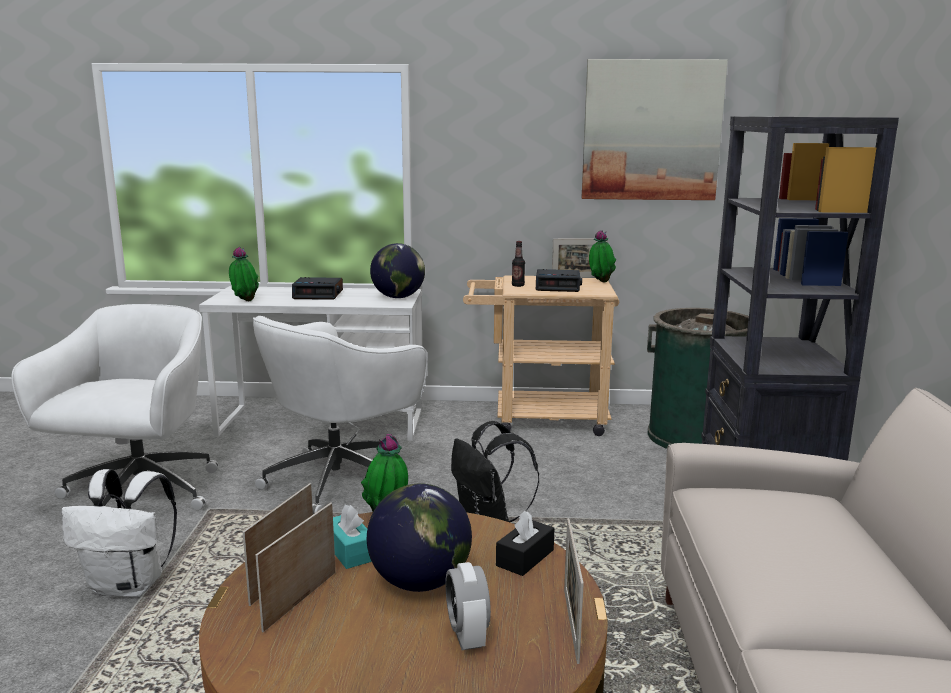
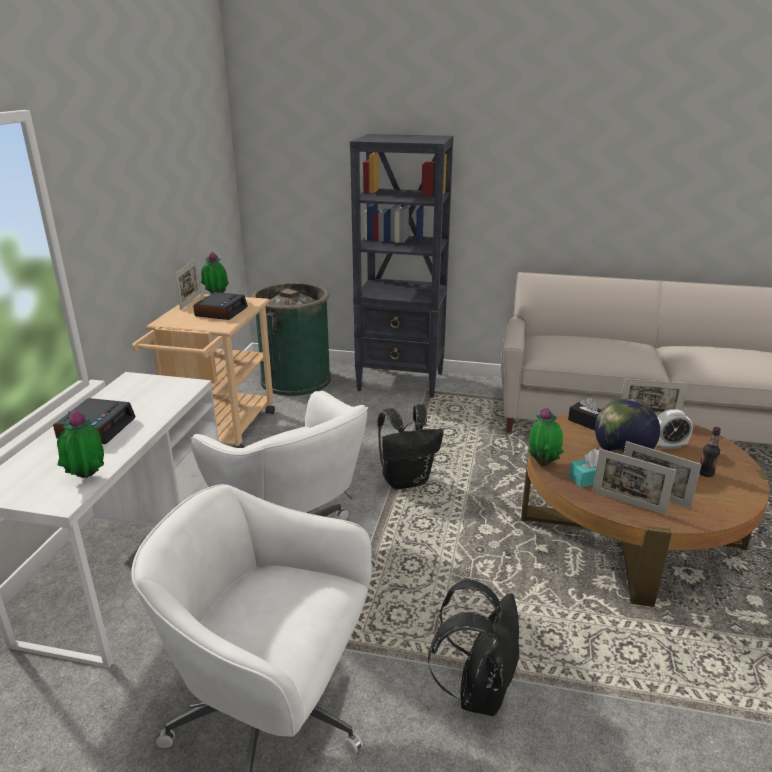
camera: 80 degrees left, 10 degrees up
white backpack [61,469,177,598] -> black backpack [428,579,520,716]
globe [370,243,425,298] -> none
bottle [512,241,525,287] -> bottle moved to [699,427,721,477]
picture [581,59,728,200] -> none

